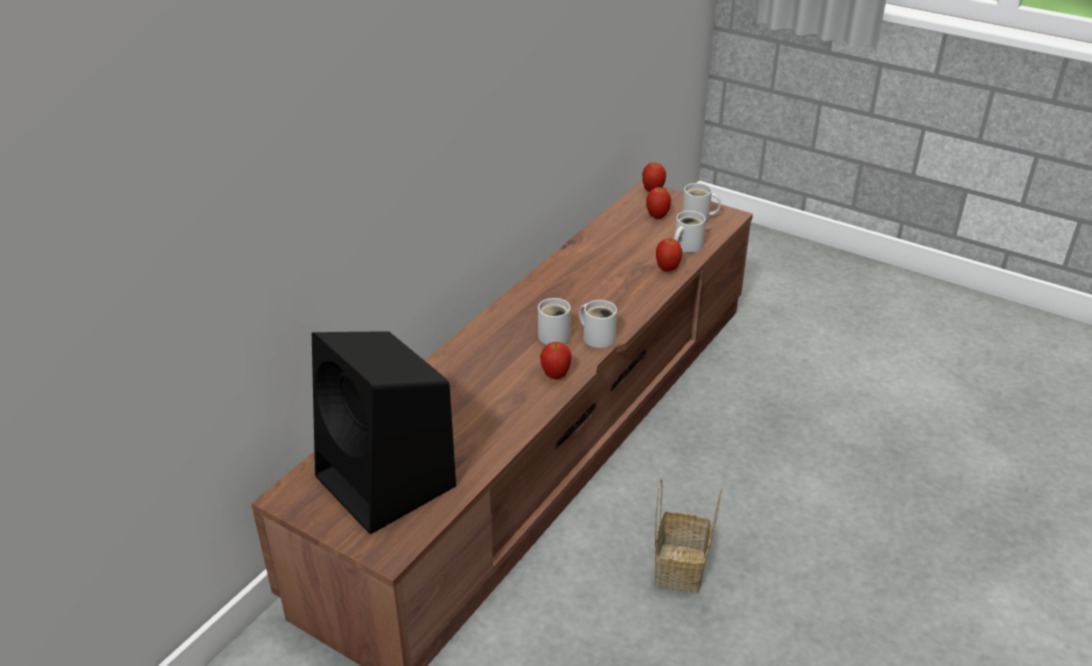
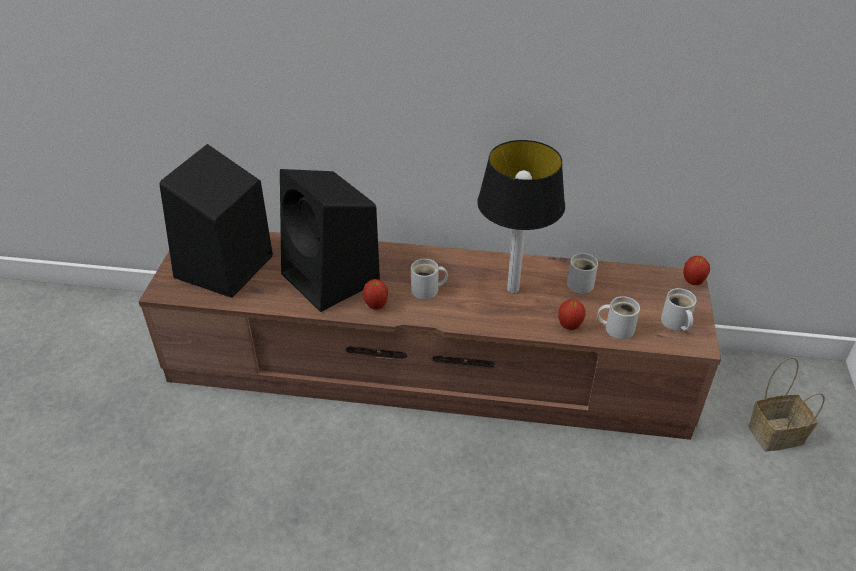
camera: 65 degrees right, 5 degrees up
white mug [579,300,617,348] -> white mug moved to [567,253,598,294]
apple [646,187,671,219] -> none
basket [655,479,723,593] -> basket moved to [748,357,825,451]
none -> black speaker [280,169,380,312]
none -> table lamp [477,140,565,293]

